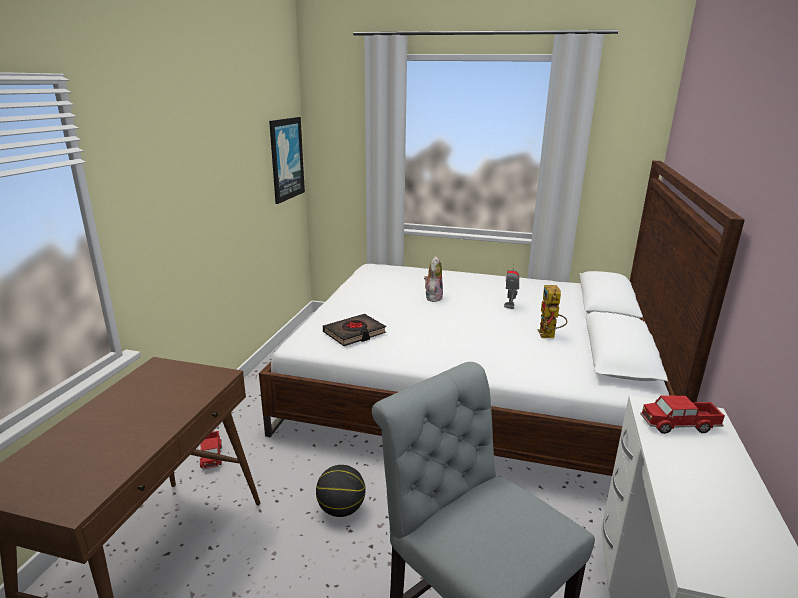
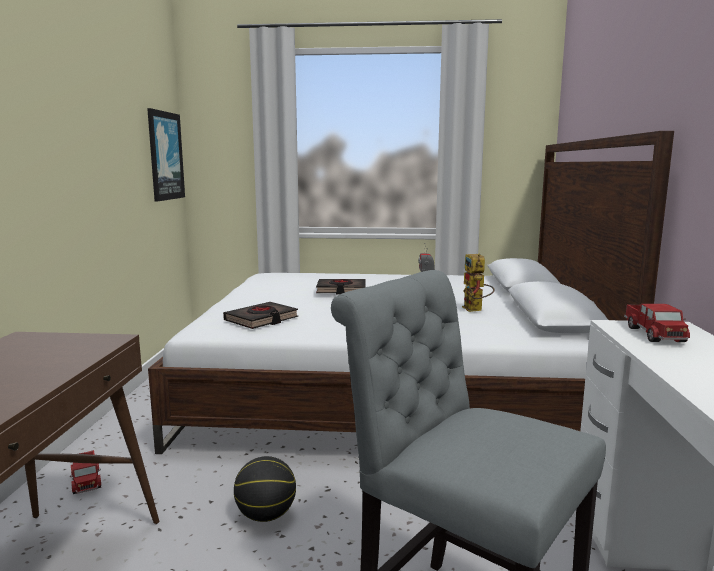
camera: 10 degrees left, 10 degrees down
plush toy [424,256,443,302] -> black book [316,279,365,294]
toy truck [640,395,725,434] -> toy truck turned 75 degrees counterclockwise [624,304,690,342]

